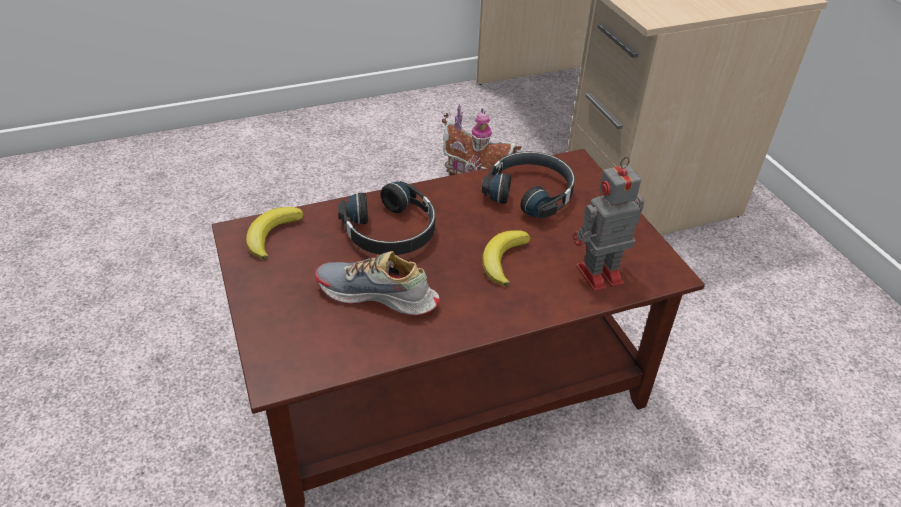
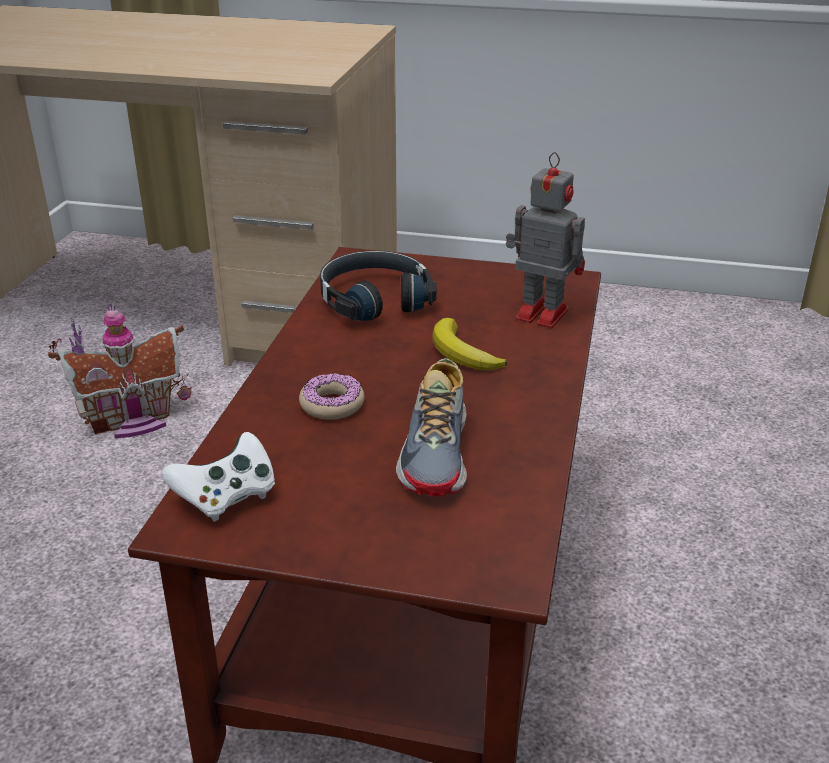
camera: 55 degrees left, 10 degrees down
banana [246,207,304,260] -> white game controller [162,432,275,522]
shoe [315,251,440,316] -> shoe turned 45 degrees counterclockwise [396,358,467,497]
black headphones [338,181,435,255] -> donut [299,373,365,420]
toy robot [573,157,644,291] -> toy robot turned 105 degrees clockwise [506,152,585,329]

